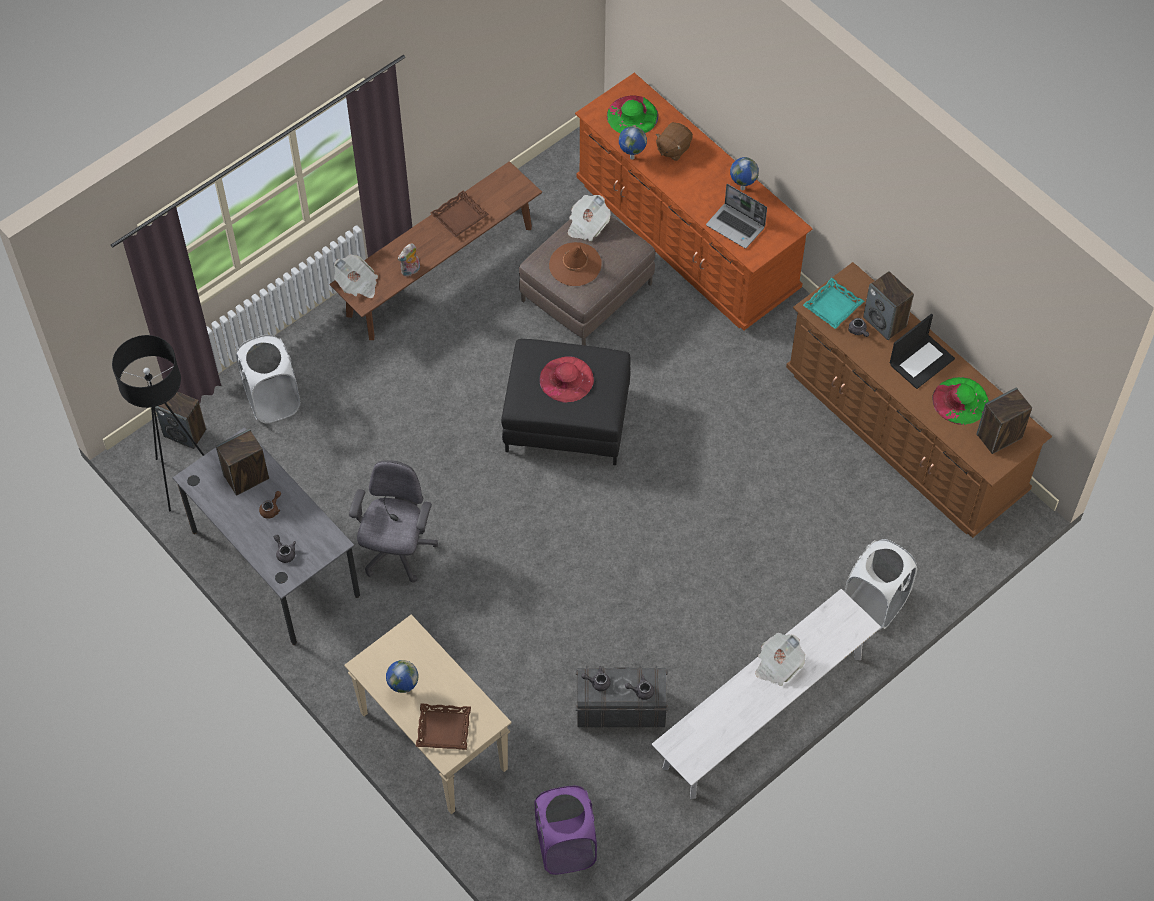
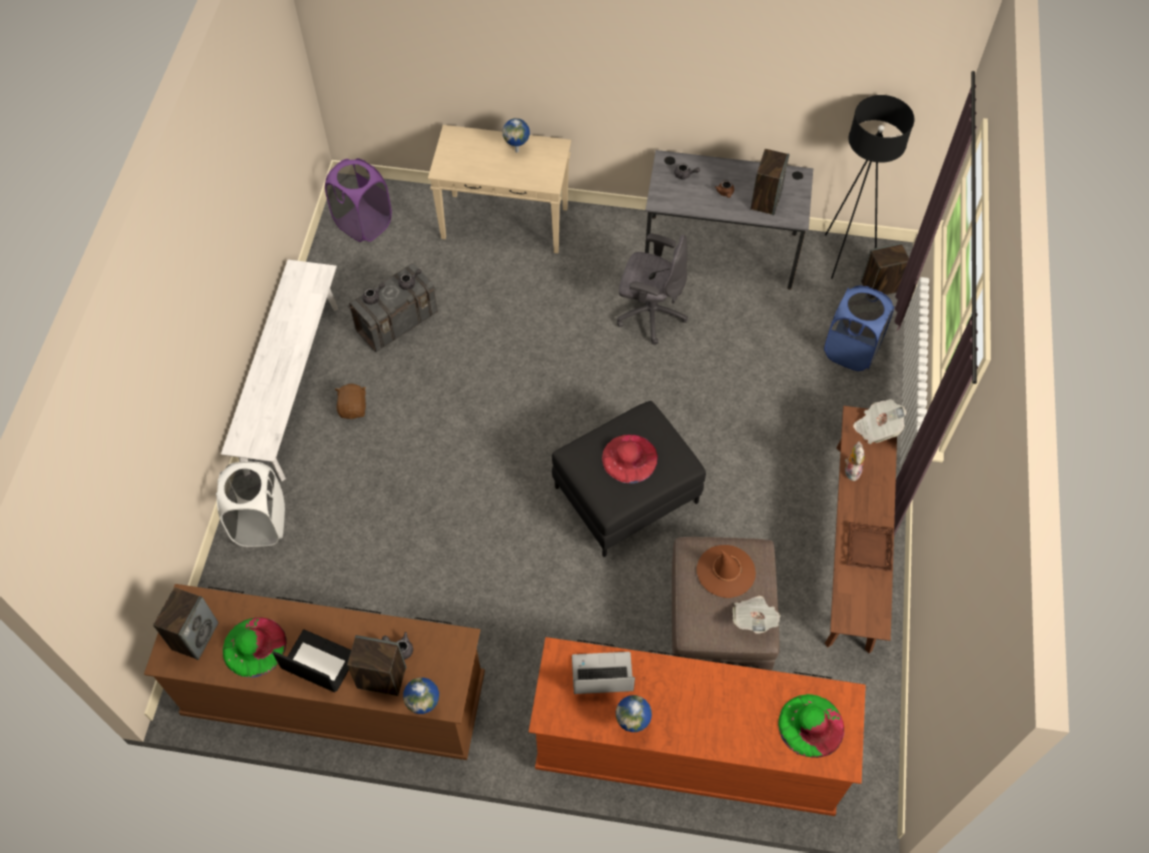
camera: 140 degrees right, 0 degrees up
white laundry basket [236,334,301,424] -> blue laundry basket [824,286,895,371]
grey office chair [349,460,438,583] -> grey office chair turned 45 degrees counterclockwise [617,233,688,345]
brown tray [416,704,471,750] -> none
globe [619,126,647,160] -> globe moved to [403,677,439,714]
brown plush toy [656,122,693,161] -> brown plush toy moved to [335,384,366,419]
newspaper [755,633,805,686] -> none
turquoise tray [803,278,864,329] -> none
laptop [890,314,955,389] -> laptop turned 105 degrees clockwise [273,629,351,692]

